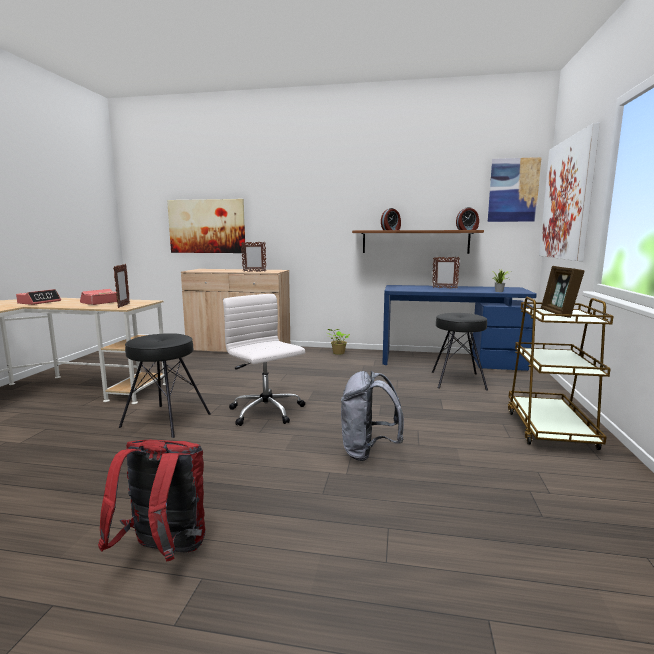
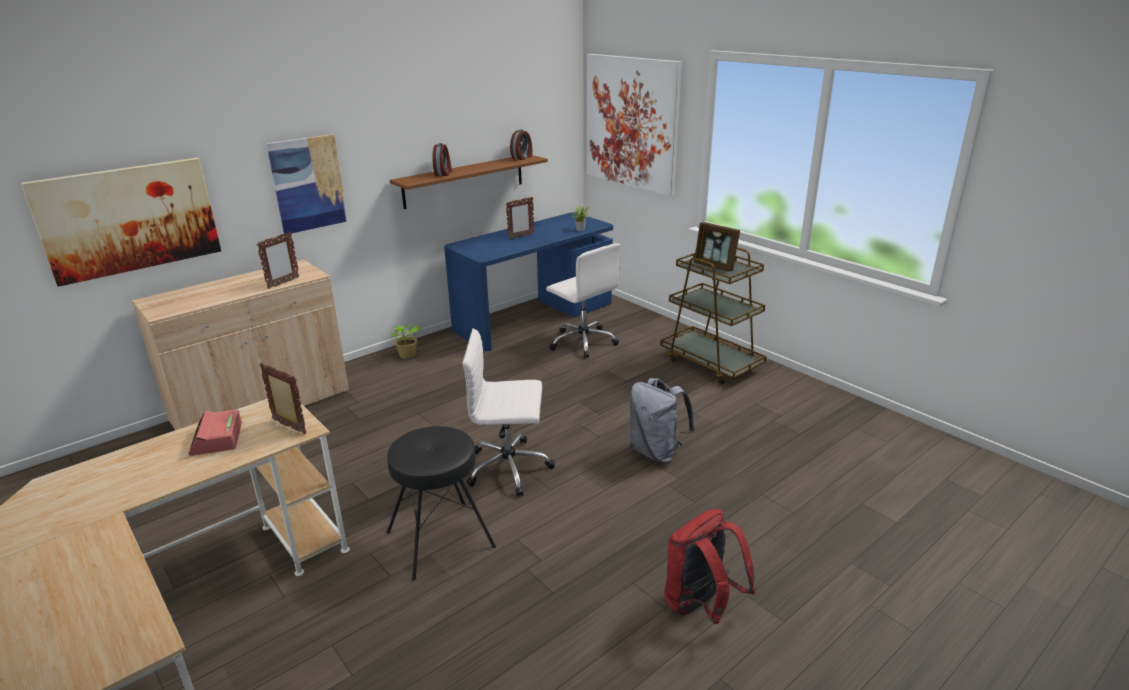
camera: 50 degrees left, 15 degrees up
alarm clock [16,289,61,305] -> none
black stool [432,313,488,391] -> white office chair [546,243,620,358]
picture [488,157,542,222] -> picture moved to [266,134,348,234]

